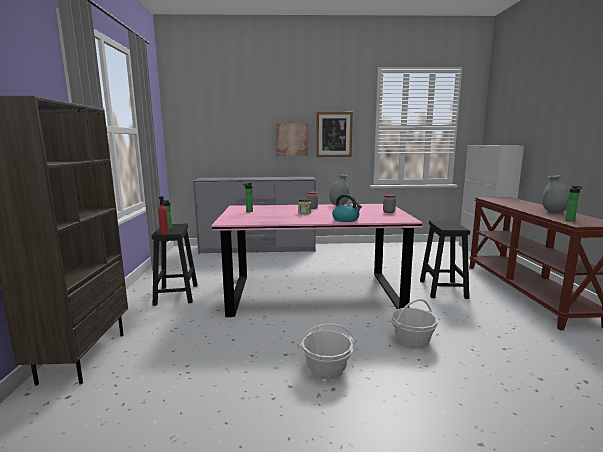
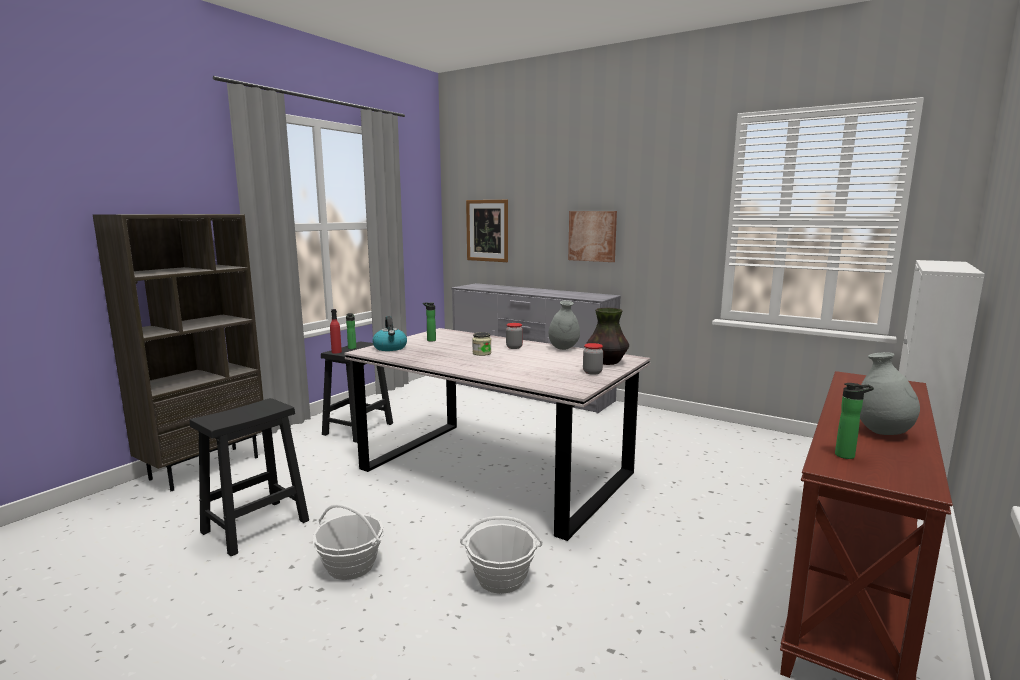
camera: 35 degrees right, 0 degrees up
pink dining table [211,204,423,317] -> grey dining table [344,328,651,541]
picture [316,112,353,157] -> picture moved to [466,200,508,262]
kettle [332,194,362,222] -> kettle moved to [372,316,407,351]
black stool [420,220,470,299] -> black stool moved to [190,398,309,556]
none -> vase [586,308,629,365]

